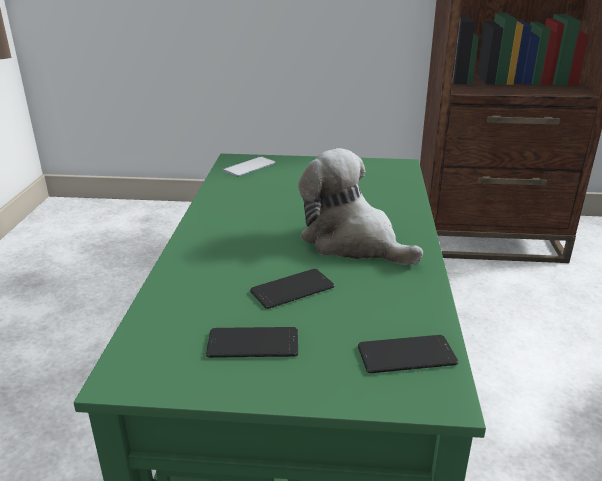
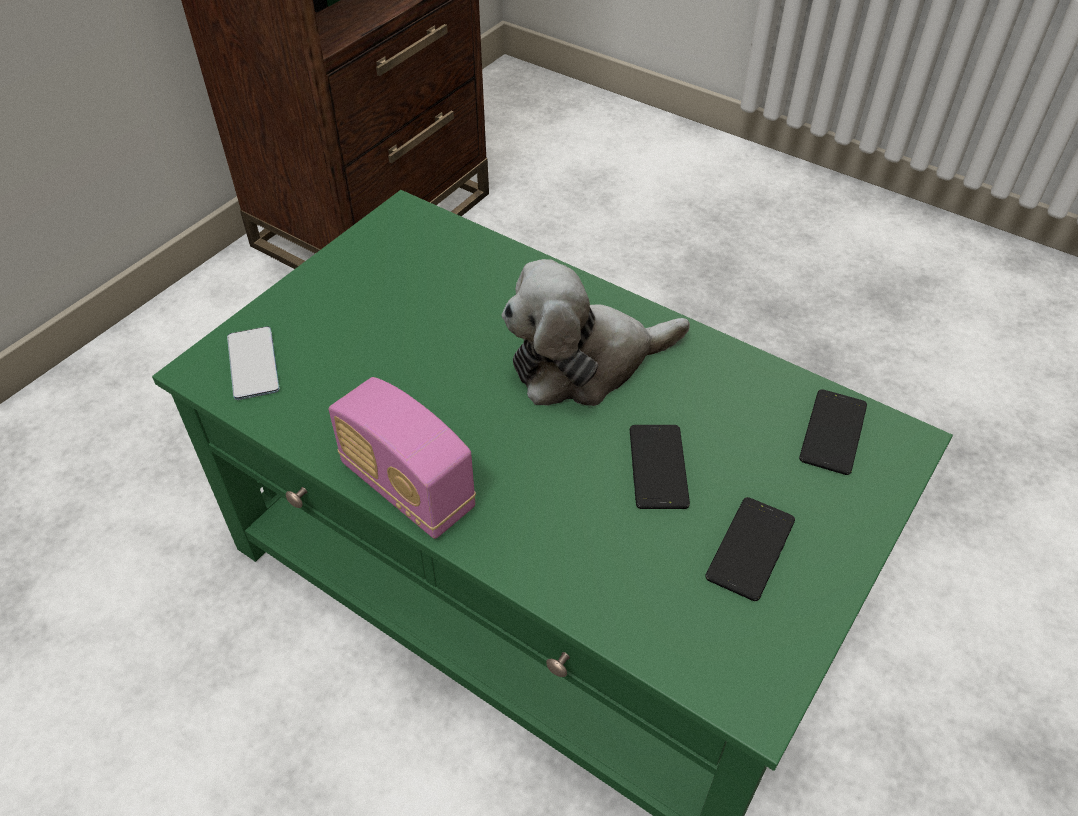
camera: 60 degrees left, 20 degrees up
none -> radio [328,377,476,539]

